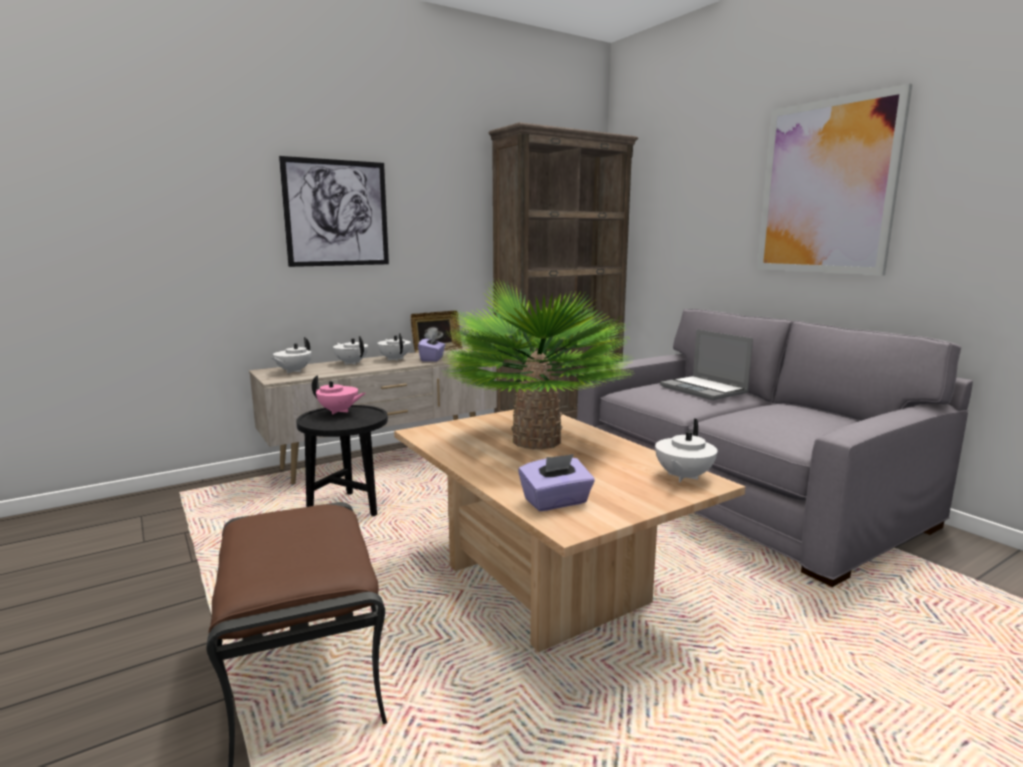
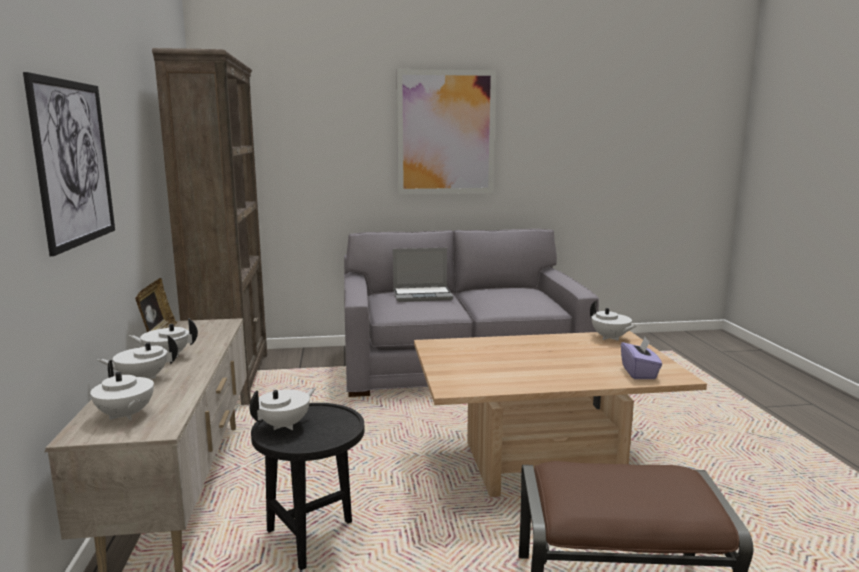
camera: 65 degrees left, 0 degrees up
pink teapot [312,375,365,414] -> white teapot [250,388,316,430]
purple tissue box [418,333,445,362] -> none
potted plant [444,278,635,450] -> none

